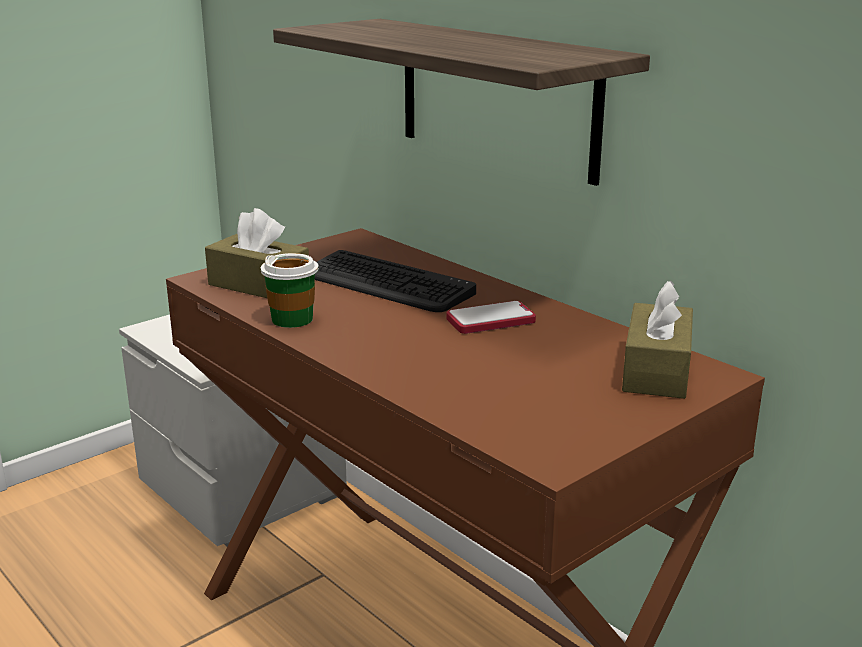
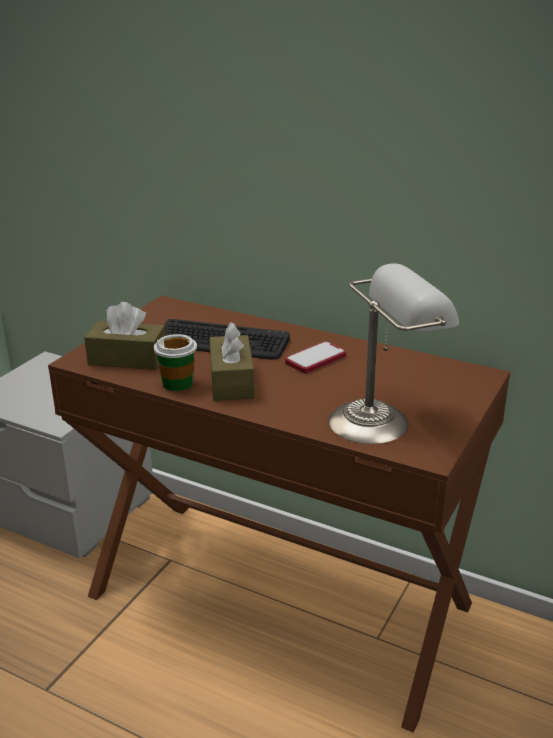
camera: 20 degrees left, 5 degrees up
shelf [273,19,650,186] -> none
brown tissue box [622,281,693,399] -> brown tissue box moved to [209,322,255,401]
none -> white table lamp [328,263,459,444]

